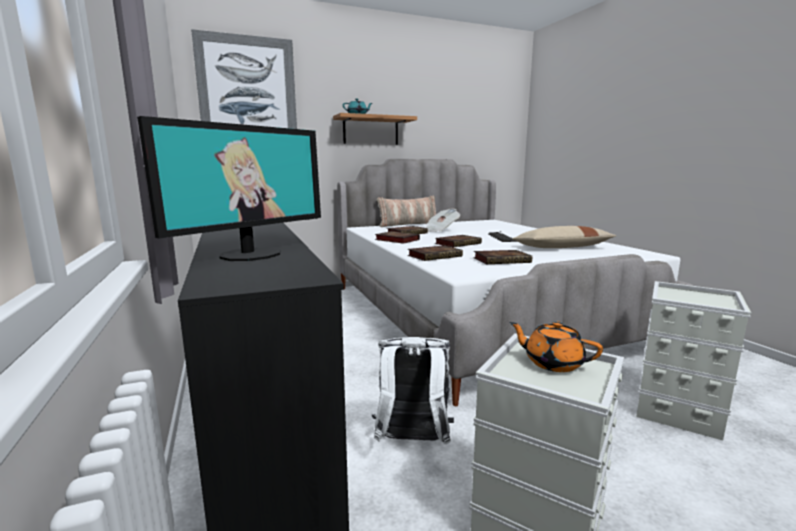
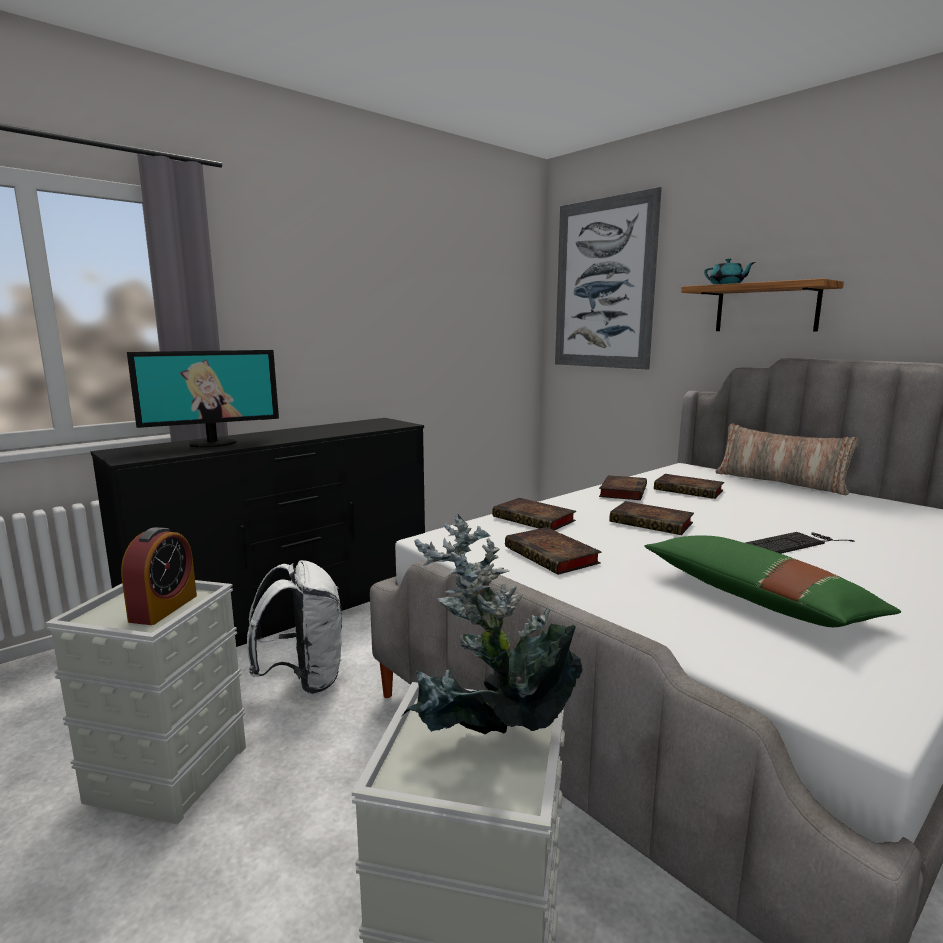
camera: 70 degrees right, 0 degrees up
monitor [137,116,321,261] -> monitor turned 45 degrees counterclockwise [127,350,279,448]
newspaper [426,208,460,232] -> none
orange teapot [509,321,603,372] -> alarm clock [121,527,197,625]
beige pillow [512,226,616,248] -> green pillow [644,535,901,627]
none -> potted plant [402,514,583,734]

